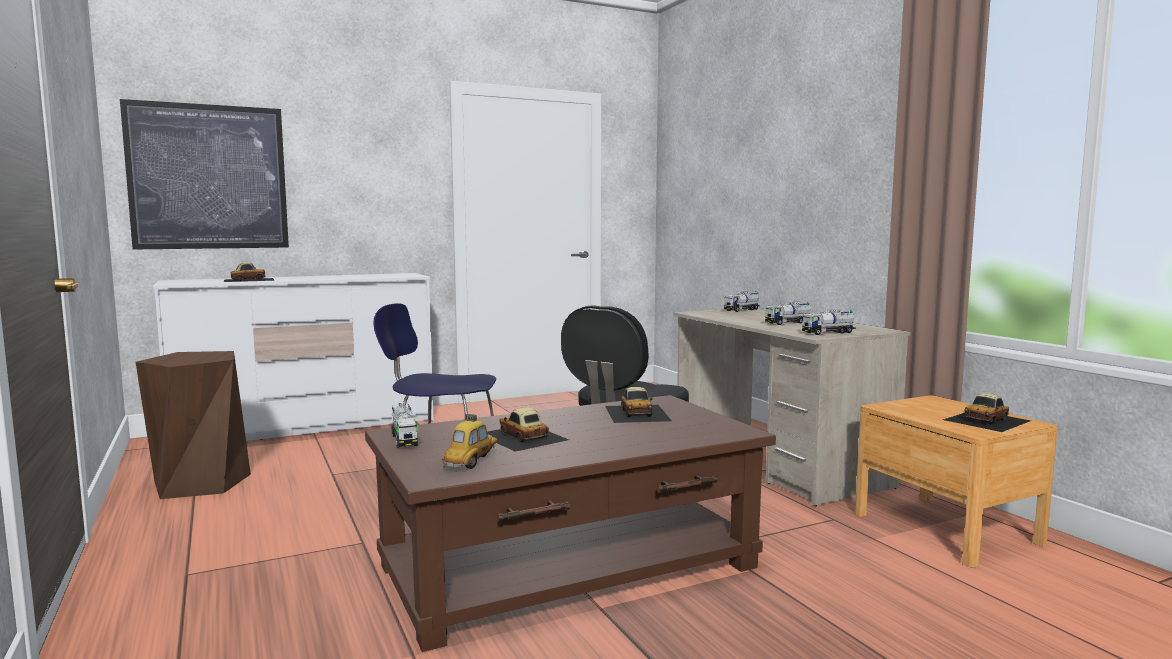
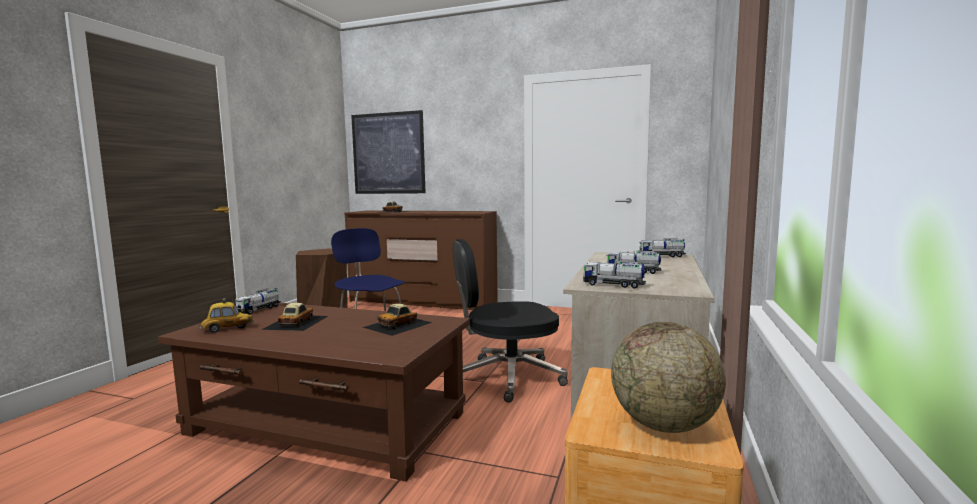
camera: 45 degrees right, 0 degrees up
white dresser [153,273,434,441] -> brown dresser [344,210,498,310]
toy car [943,394,1031,432] -> globe [611,322,726,433]

